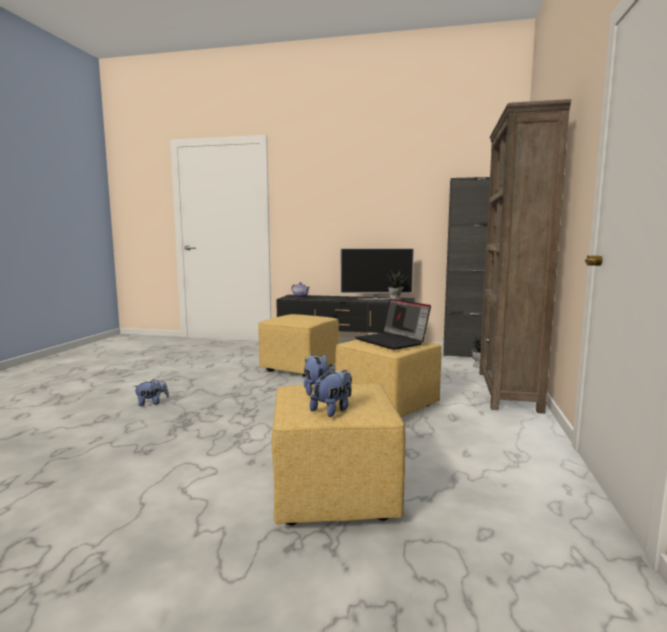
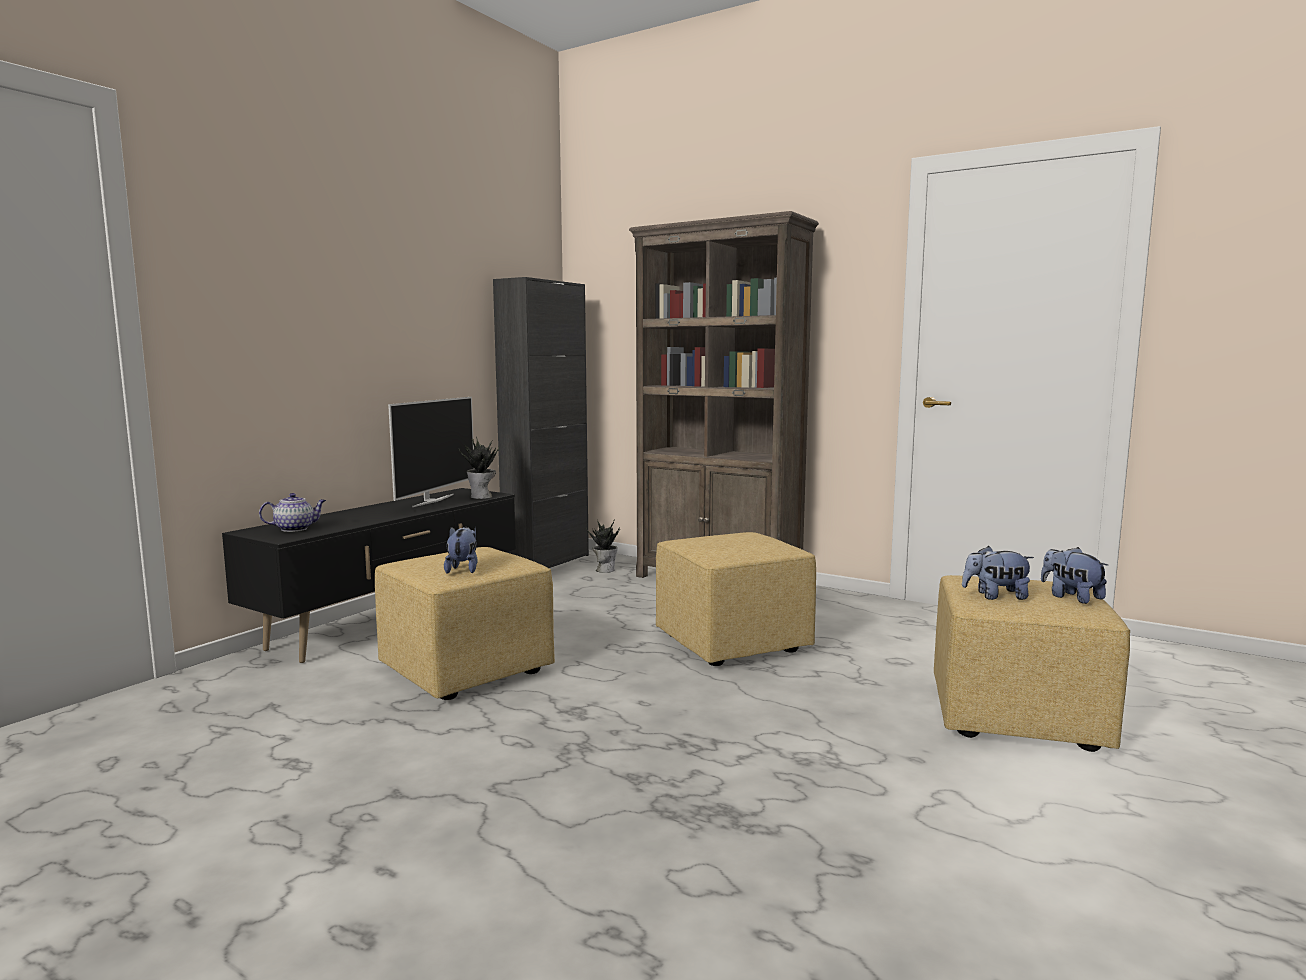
camera: 70 degrees left, 0 degrees up
plush toy [133,379,169,406] -> plush toy moved to [444,527,478,574]
laptop [355,299,431,350] -> none

